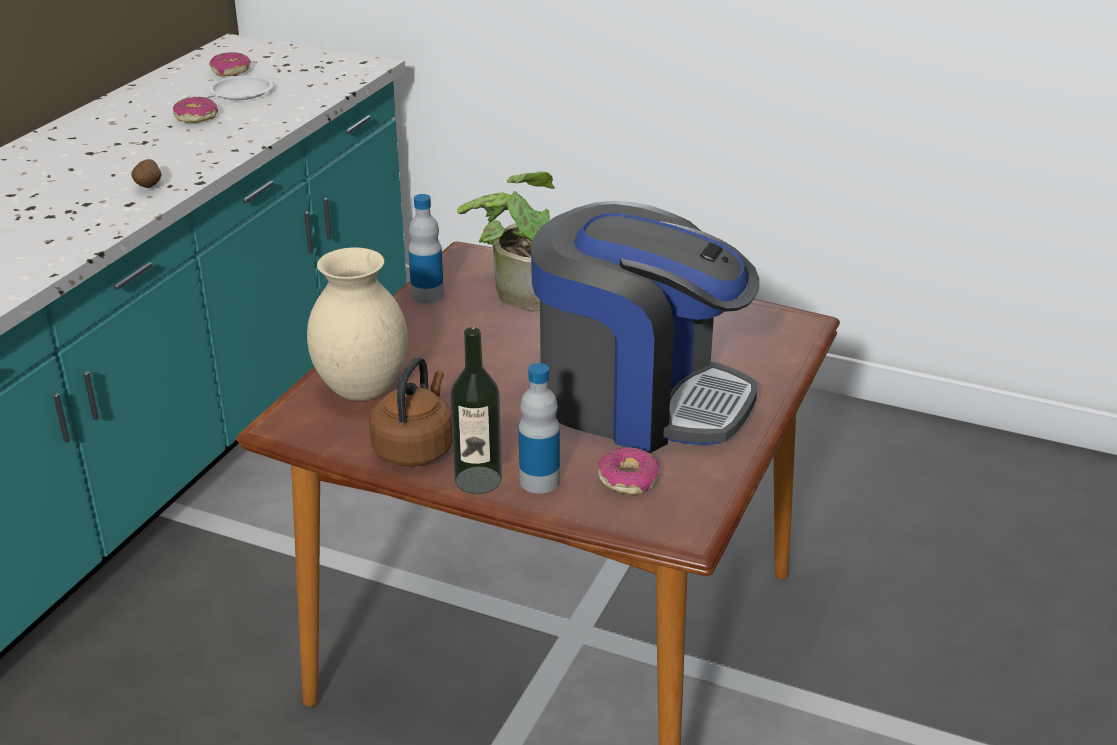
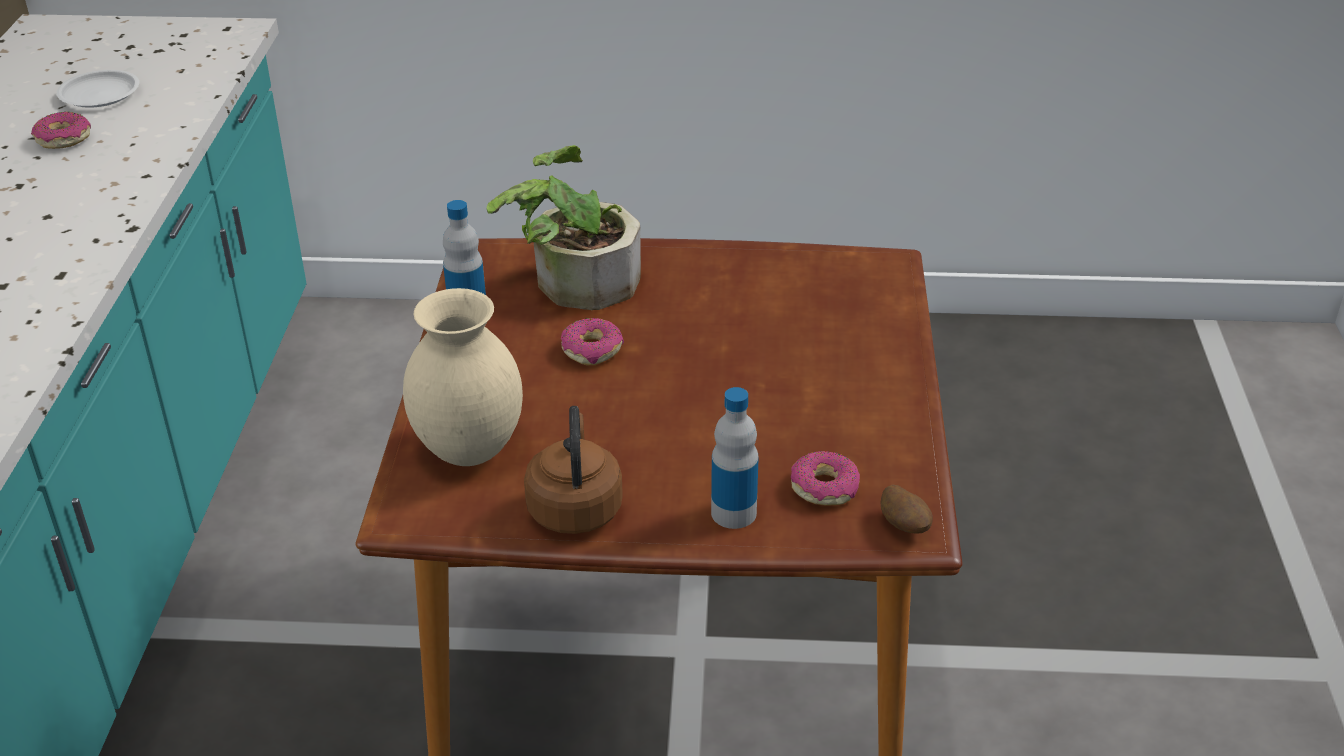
camera: 20 degrees left, 5 degrees up
potato [131,159,162,188] -> potato moved to [881,484,933,534]
donut [209,52,251,77] -> donut moved to [561,318,624,365]
bottle [450,327,502,494] -> none
coffee machine [531,201,759,453] -> none

